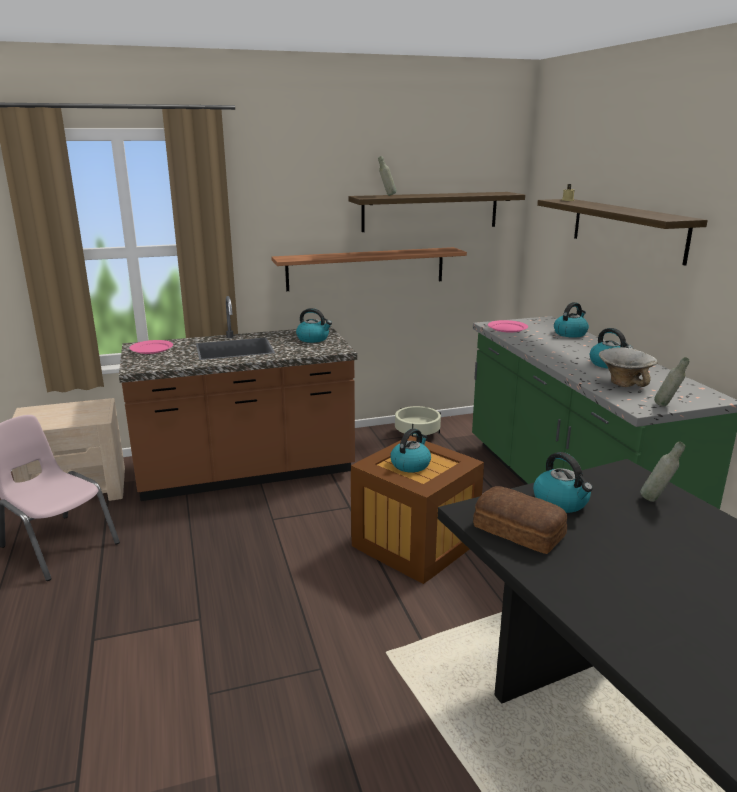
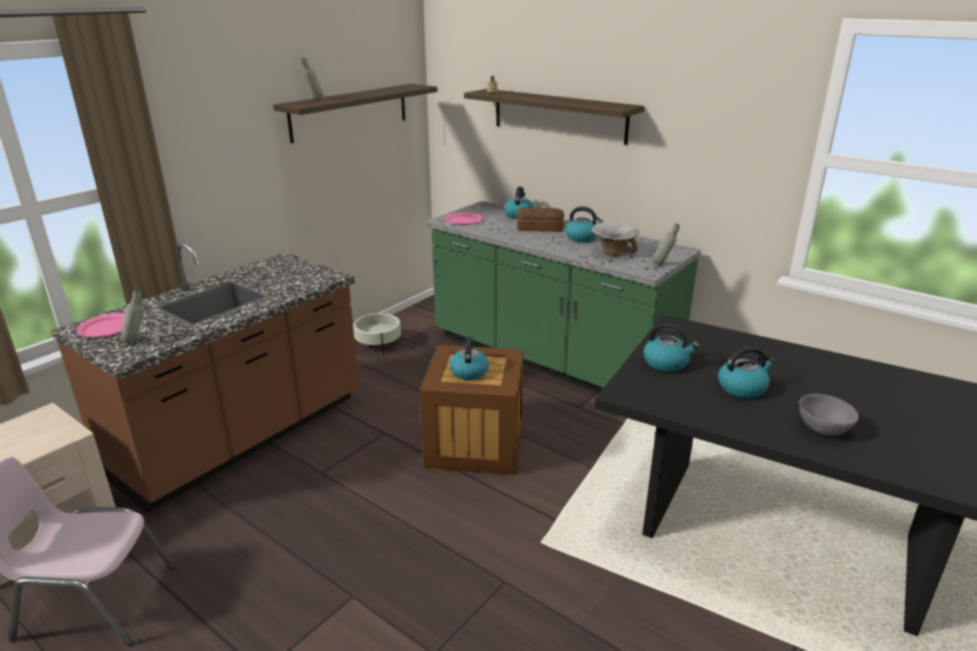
camera: 35 degrees left, 5 degrees up
shelf [271,247,467,291] -> none
kettle [296,308,332,343] -> kettle moved to [718,346,776,398]
bread [473,486,567,554] -> bread moved to [517,207,564,232]
grey bottle [640,441,685,502] -> grey bottle moved to [121,290,143,344]
none -> grey bowl [799,394,859,436]

